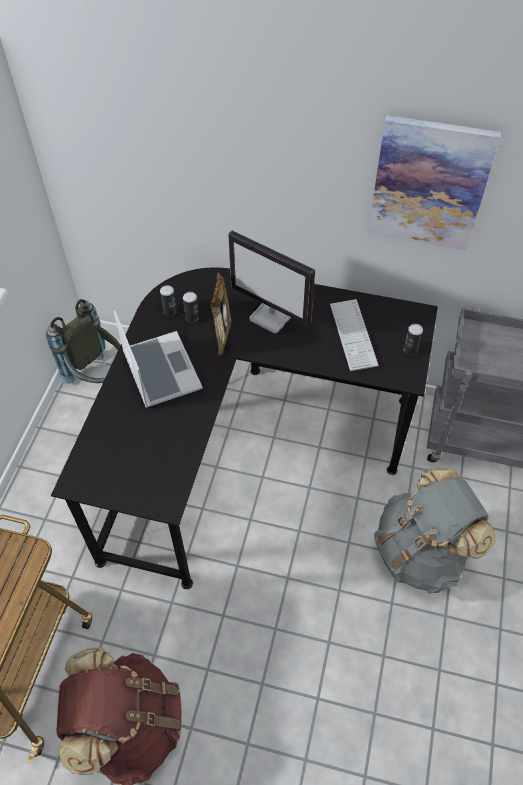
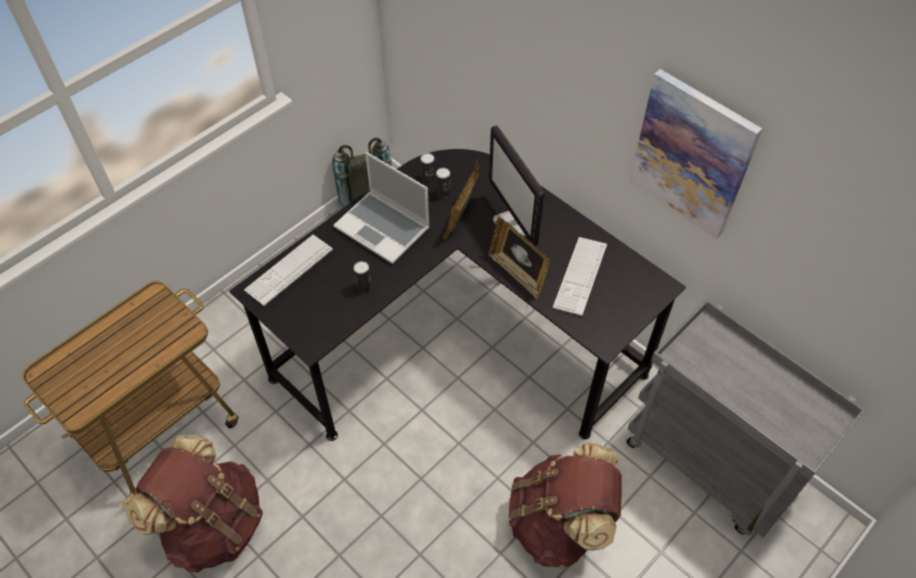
camera: 30 degrees right, 0 degrees up
laptop [114,310,203,408] -> laptop turned 120 degrees clockwise [333,152,430,264]
grey backpack [374,468,496,594] -> brown backpack [508,443,622,569]
can [404,324,423,355] -> can moved to [354,261,372,293]
none -> keyboard [244,235,333,306]
none -> picture frame [488,217,550,300]

